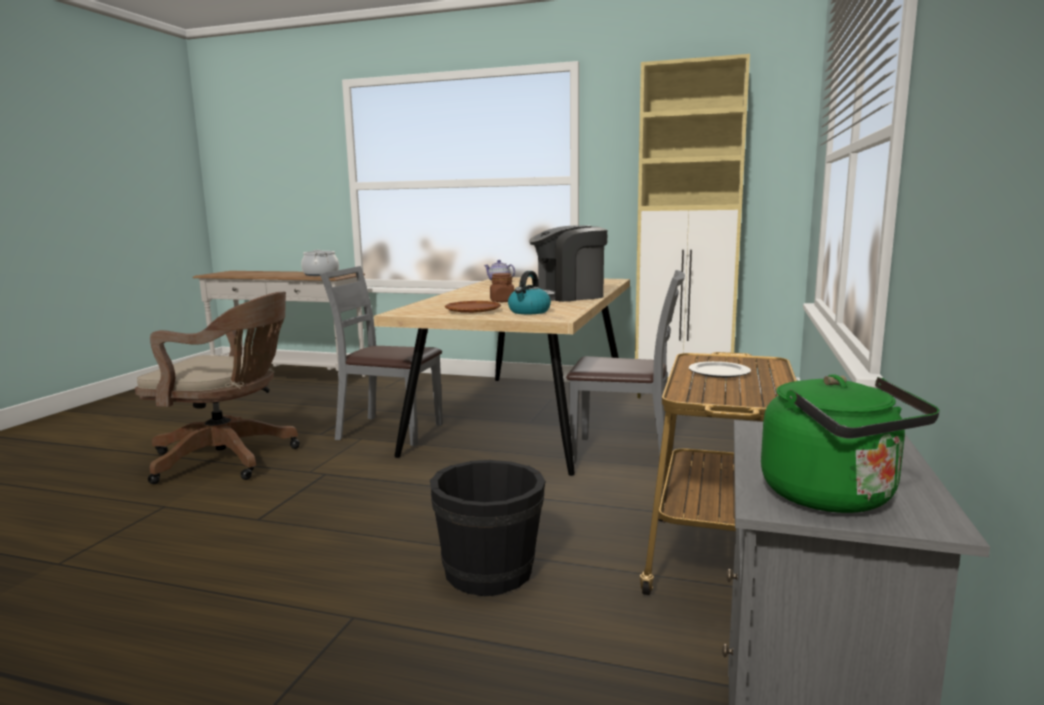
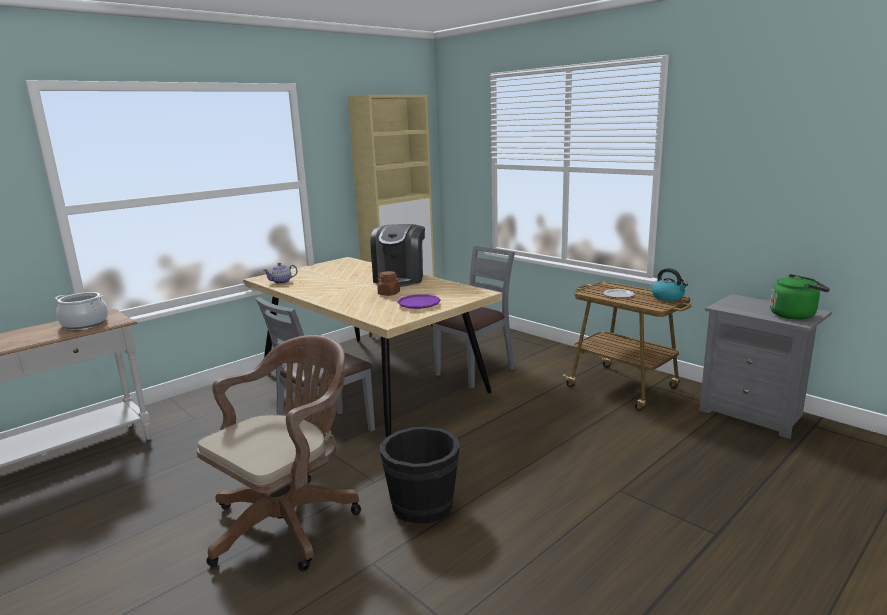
camera: 60 degrees left, 5 degrees up
black bucket [430,460,546,596] -> black bucket moved to [380,427,460,524]
brown plate [445,301,501,313] -> purple plate [397,294,440,309]
kettle [508,271,551,314] -> kettle moved to [652,268,688,301]

